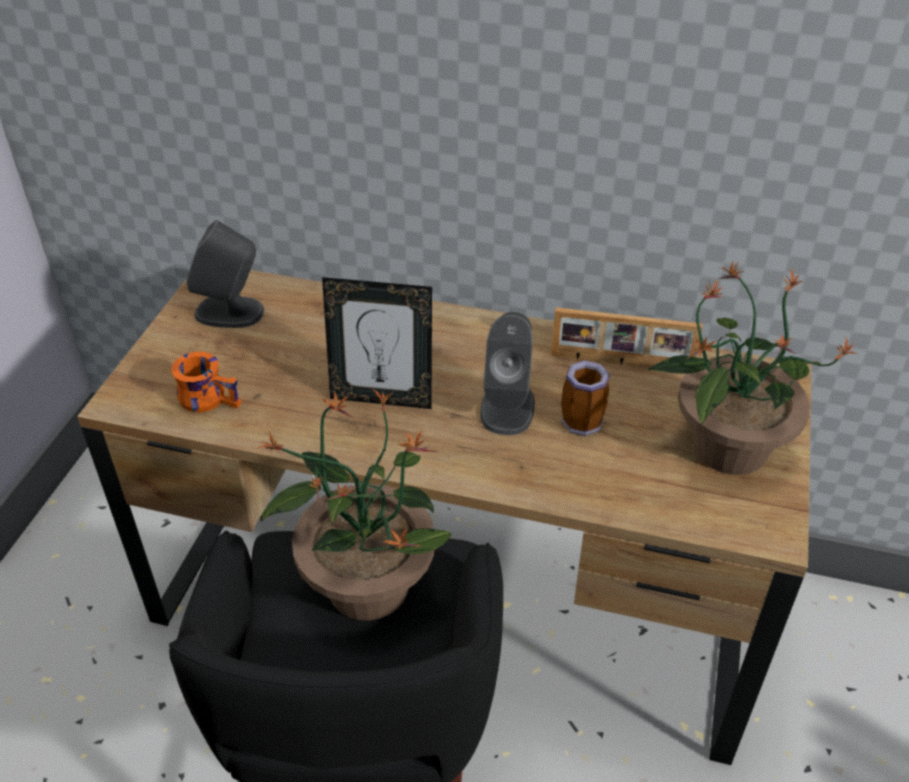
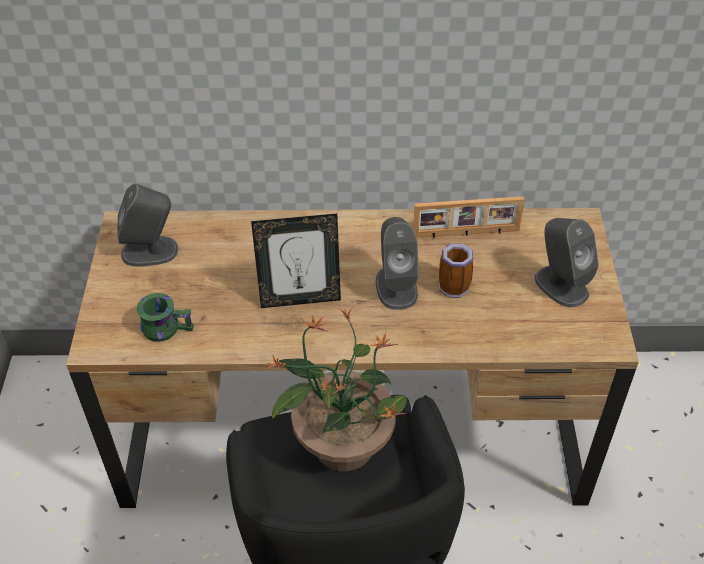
camera: 15 degrees left, 5 degrees up
orange mug [171,352,241,413] -> green mug [136,293,194,342]
potted plant [647,262,857,475] -> grey speaker [534,218,599,307]

